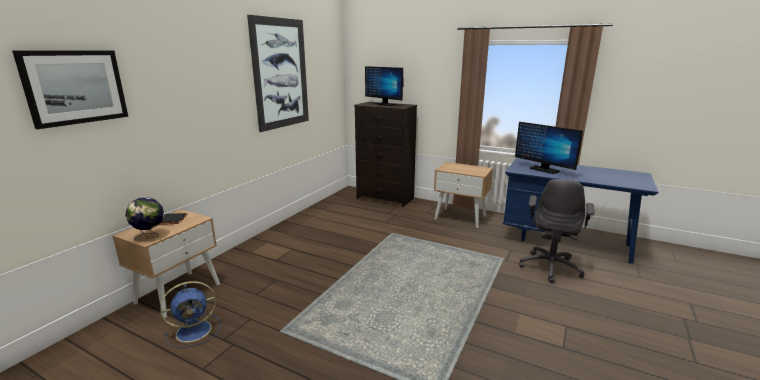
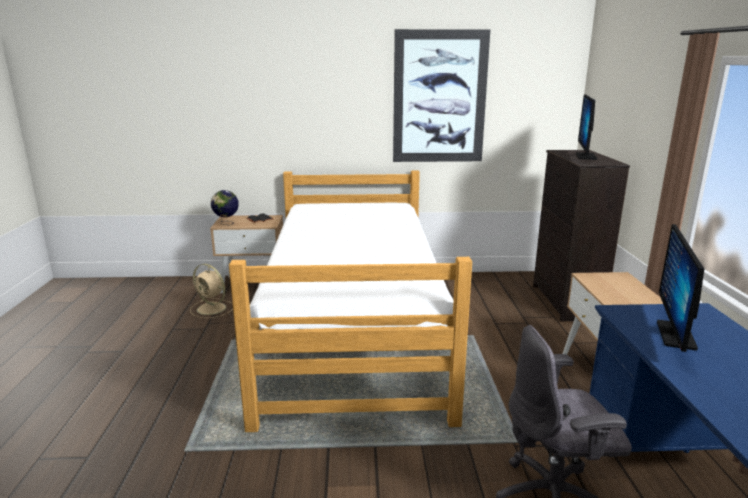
camera: 60 degrees right, 0 degrees up
picture [12,51,128,129] -> none
blue fan [160,281,221,348] -> beige fan [190,264,233,318]
none -> bed [229,170,472,432]

